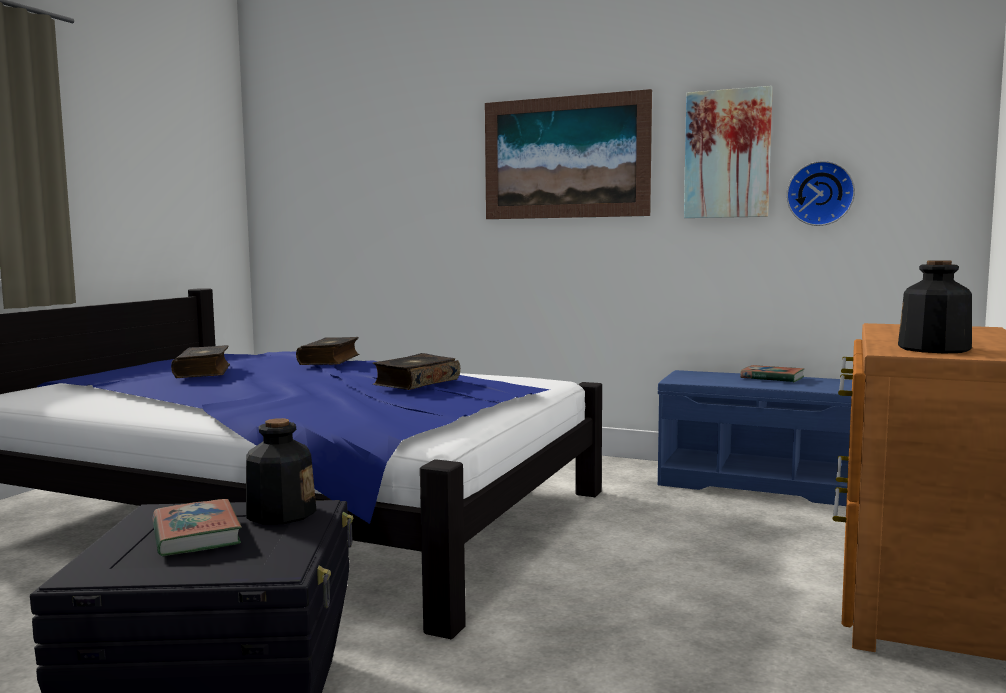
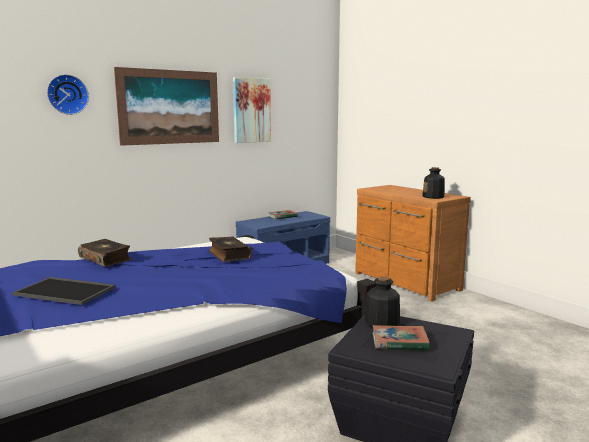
camera: 60 degrees left, 5 degrees up
book [171,345,230,378] -> tray [12,277,116,305]
wall clock [786,161,855,226] -> wall clock moved to [47,74,89,115]

